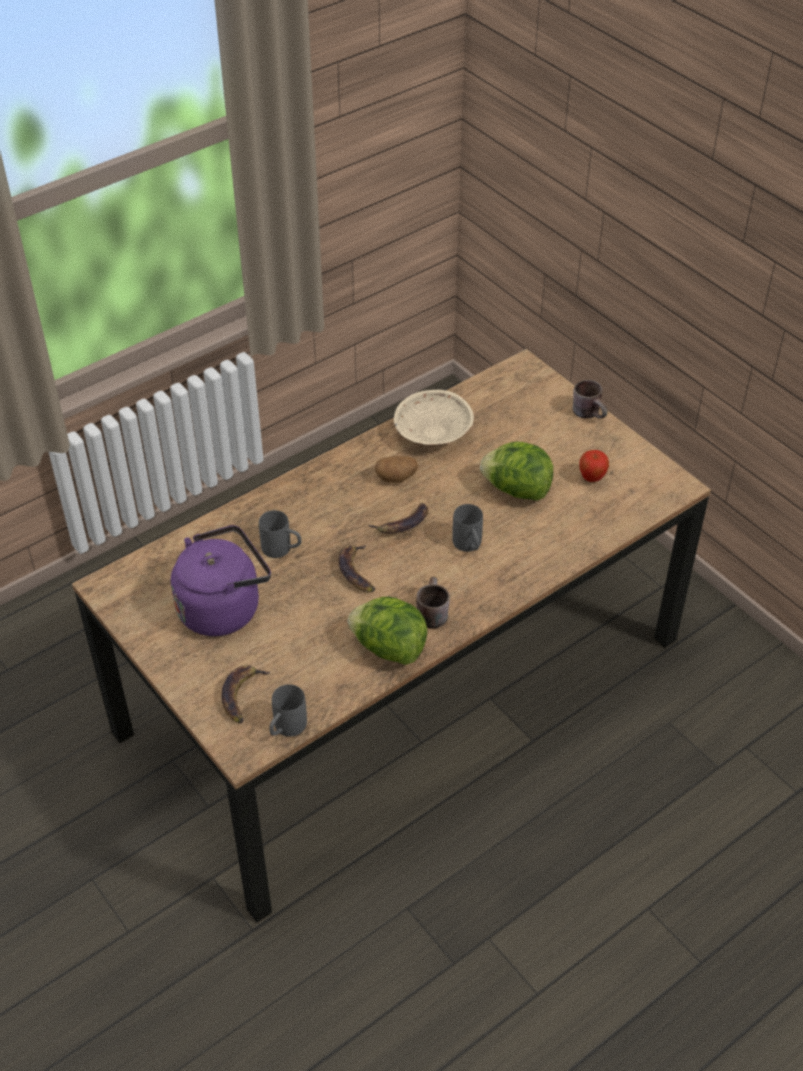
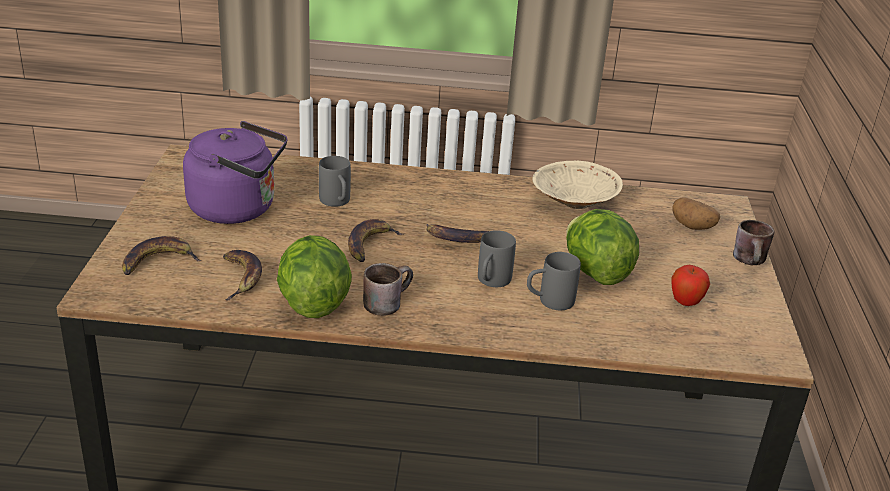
camera: 40 degrees right, 15 degrees down
grey mug [269,684,307,737] -> grey mug moved to [527,252,581,310]
potato [375,456,419,483] -> potato moved to [673,197,720,230]
none -> banana [223,250,262,300]

